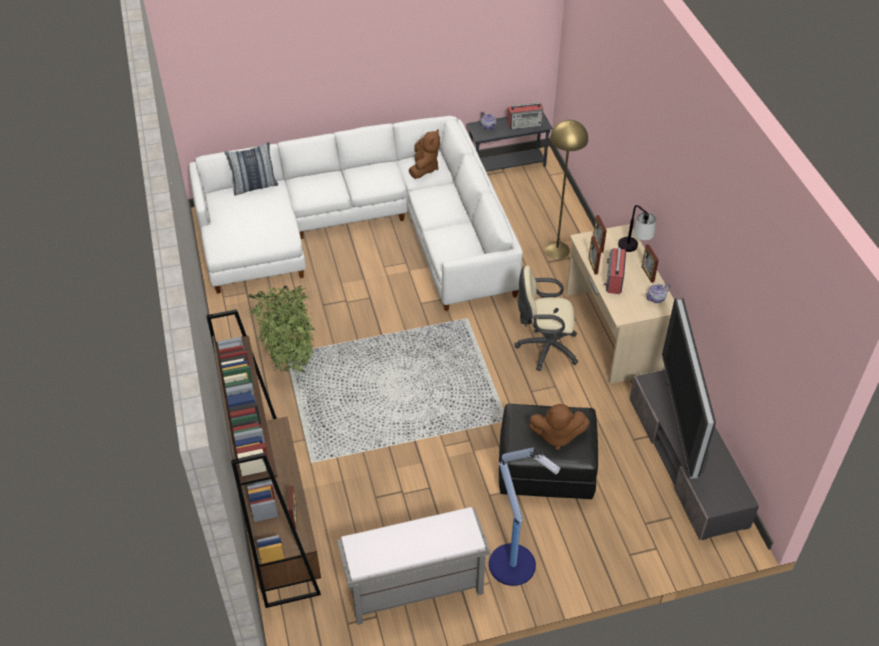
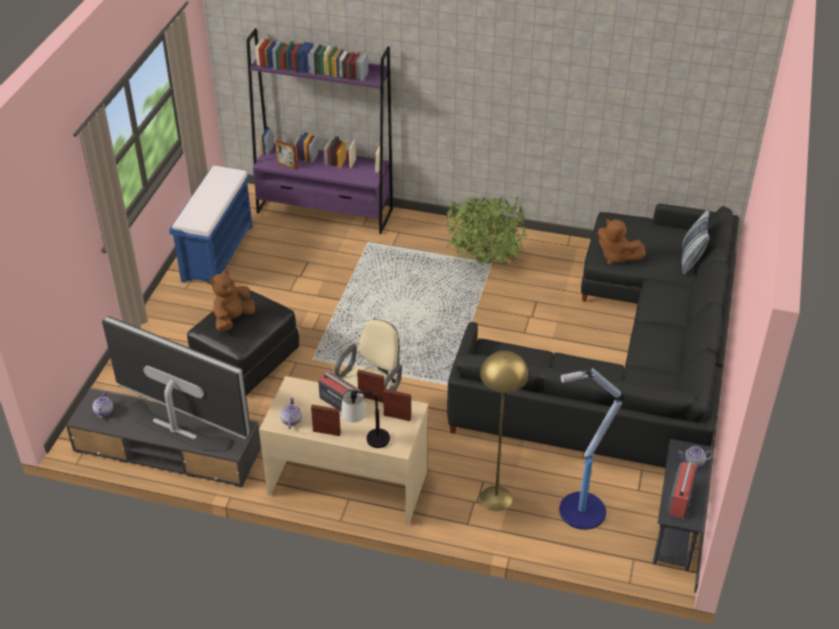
camera: 120 degrees right, 5 degrees down
white sofa [189,116,523,311] -> black sofa [447,204,739,468]
brown bookcase [206,309,321,608] -> purple bookcase [246,28,393,234]
grey bench [337,507,490,625] -> blue bench [169,166,253,284]
brown plush toy [409,129,440,179] -> brown plush toy moved to [598,219,646,264]
floor lamp [489,447,561,586] -> floor lamp moved to [559,368,623,530]
none -> teapot [92,390,113,419]

